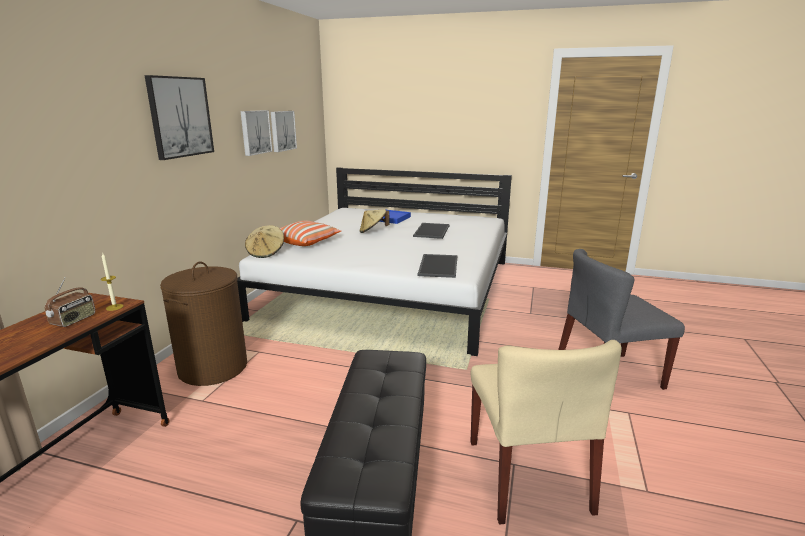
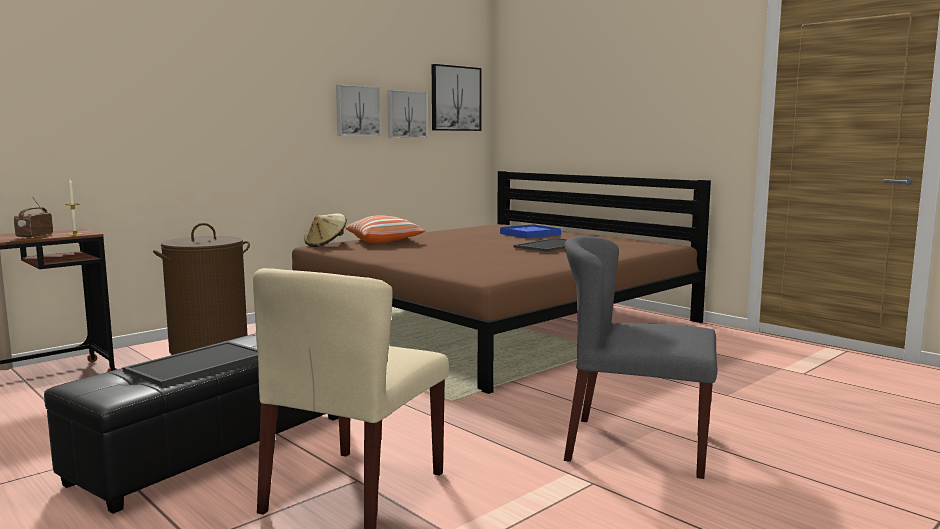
camera: 30 degrees right, 10 degrees down
radio [44,277,96,327] -> radio turned 135 degrees clockwise [14,196,53,238]
picture [145,75,214,160] -> picture moved to [432,64,482,131]
white bed [237,167,512,356] -> brown bed [292,171,711,394]
beige hat [360,209,390,233] -> none
tray [418,254,457,278] -> tray moved to [122,341,258,386]

